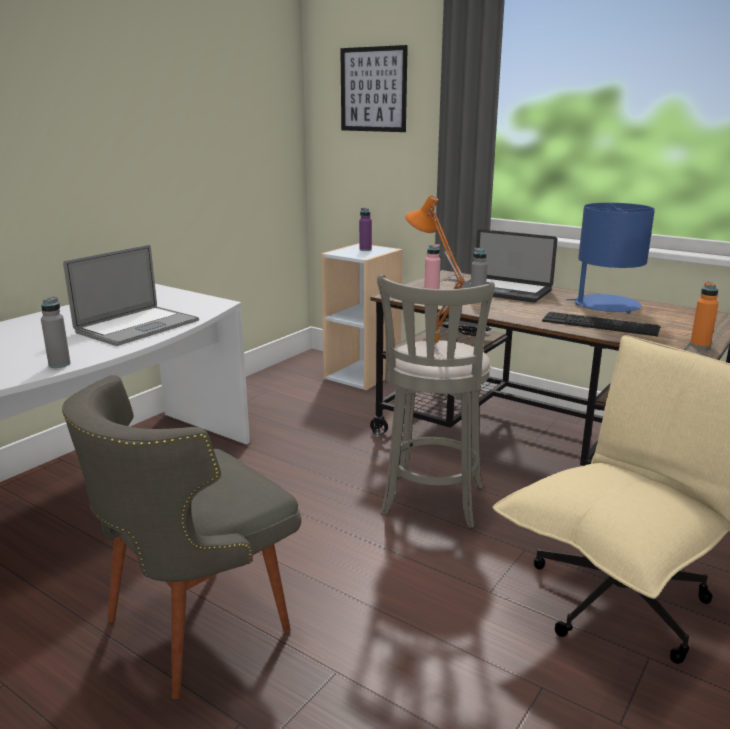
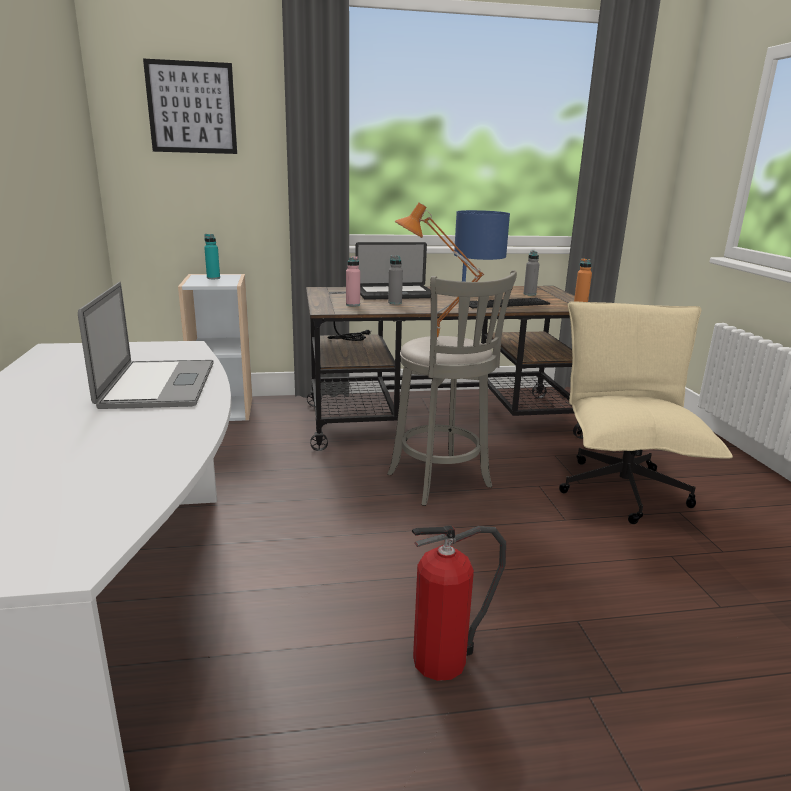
camera: 45 degrees left, 0 degrees up
grey bottle [41,296,71,368] -> grey bottle moved to [523,250,539,296]
grey chair [62,375,301,700] -> fire extinguisher [412,526,506,681]
purple bottle [359,208,372,251] -> turquoise bottle [204,234,220,279]

